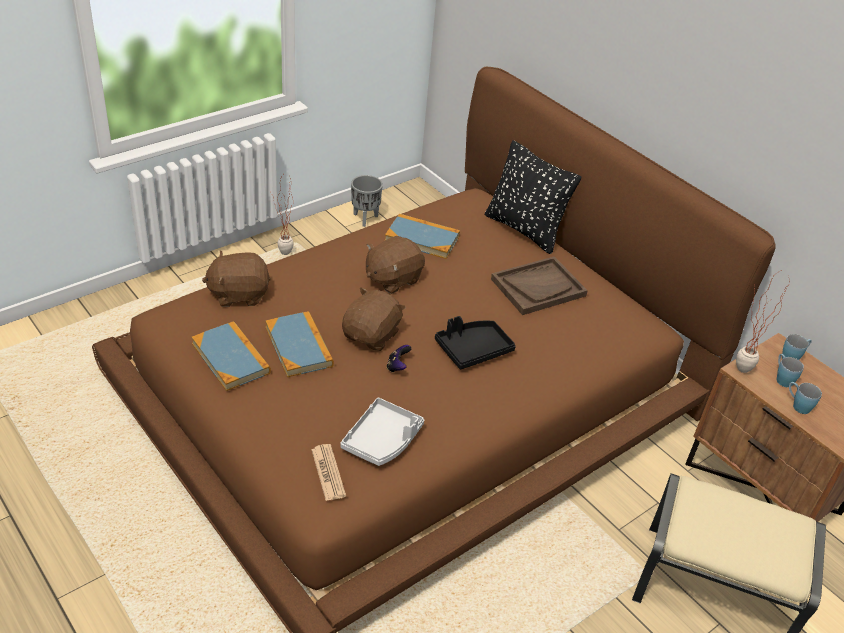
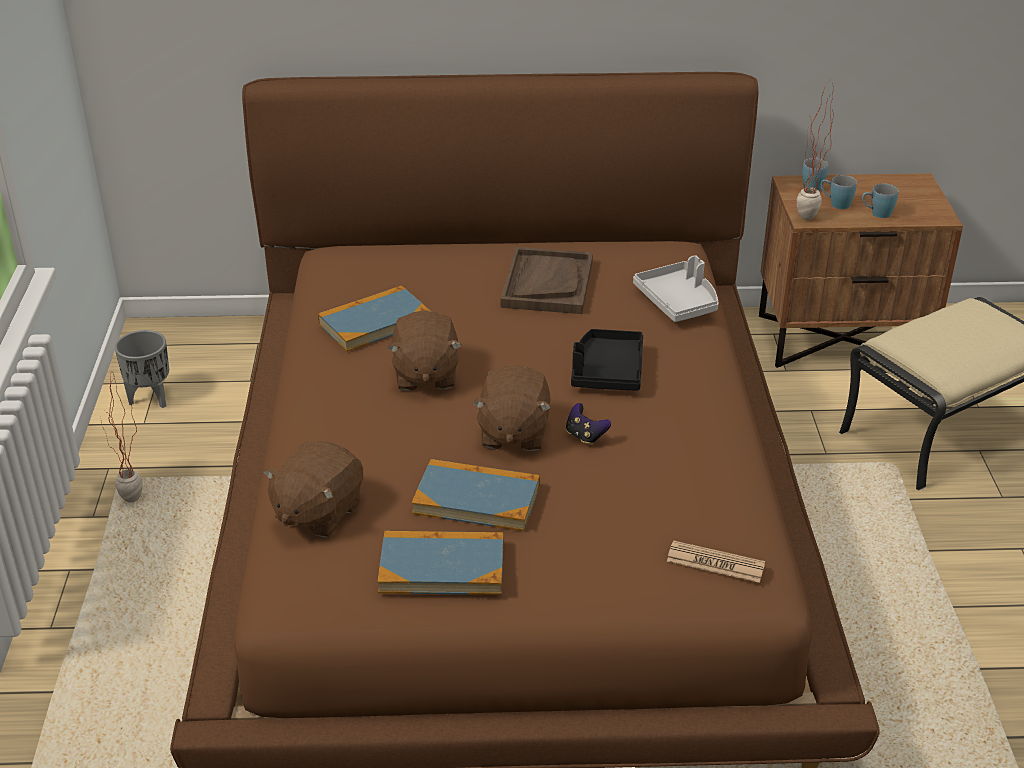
camera: 50 degrees left, 5 degrees down
grey tray [340,398,424,466] -> grey tray moved to [633,255,719,322]
brown plush toy [342,287,406,351] -> brown plush toy turned 150 degrees counterclockwise [473,365,551,451]
black pillow [485,140,581,254] -> none

